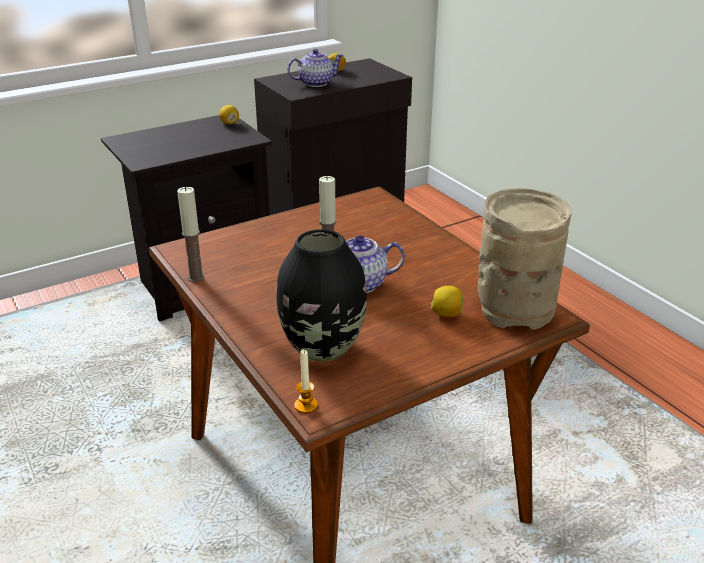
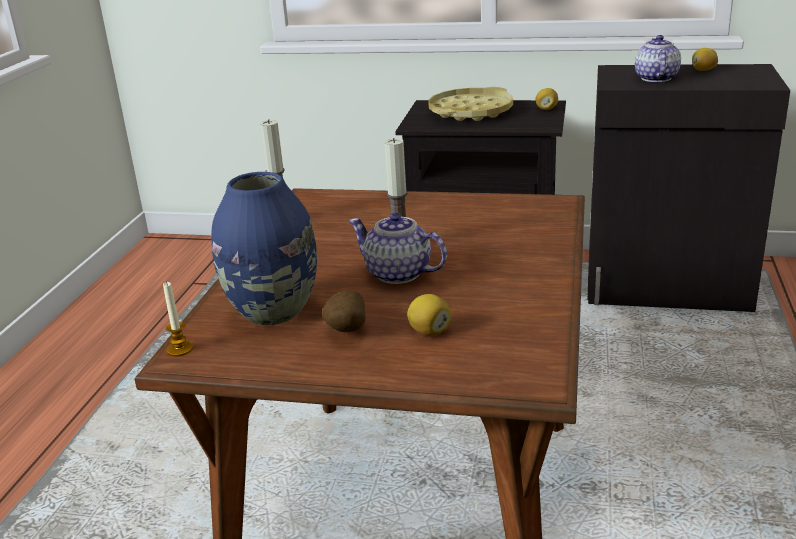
camera: 45 degrees right, 5 degrees down
black vase [276,229,367,362] -> blue vase [211,172,317,325]
teapot [287,49,343,87] -> teapot turned 105 degrees counterclockwise [635,35,681,82]
beige vase [478,188,572,330] -> none
none -> potato [322,291,366,332]
none -> yellow tray [429,87,513,121]

